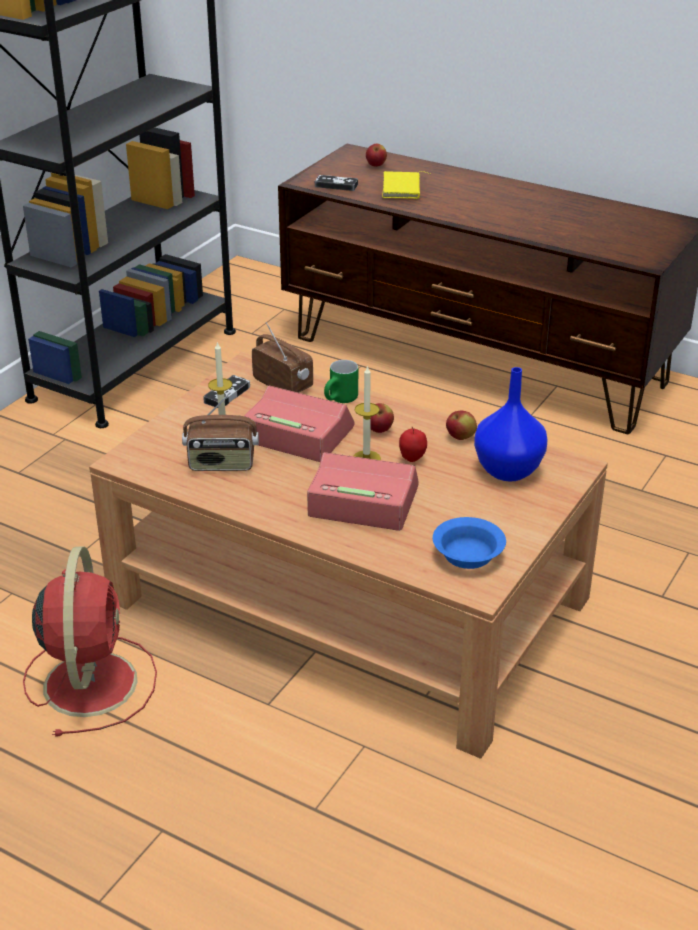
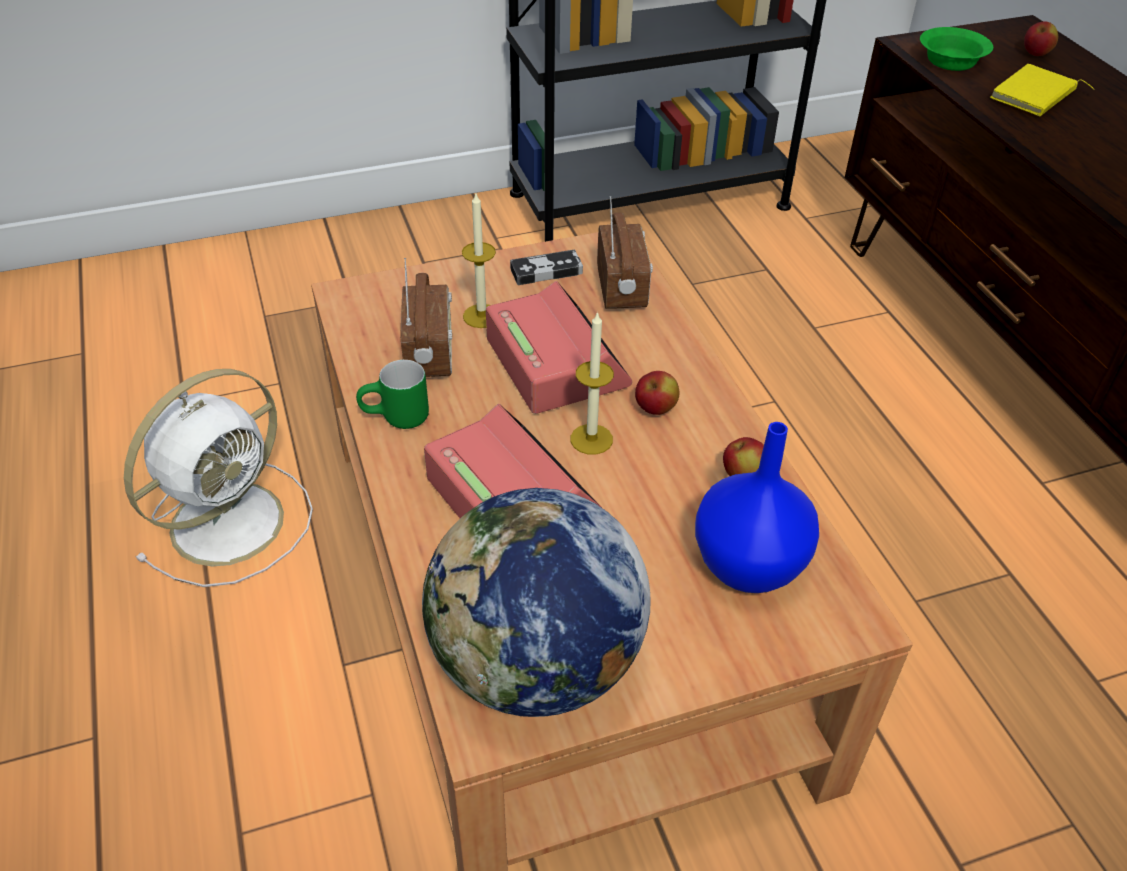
camera: 40 degrees right, 10 degrees up
red fan [23,546,157,736] -> white fan [124,369,313,587]
radio [182,392,259,471] -> radio turned 135 degrees counterclockwise [401,258,452,377]
game controller [315,175,358,191] -> green bowl [920,27,993,71]
green mug [324,360,358,403] -> green mug moved to [356,360,429,429]
apple [399,427,427,462] -> none
blue bowl [433,517,506,569] -> globe [422,488,650,717]

